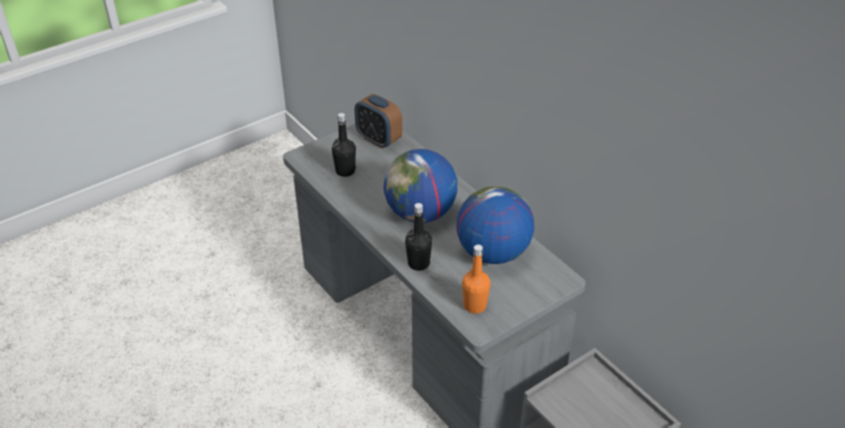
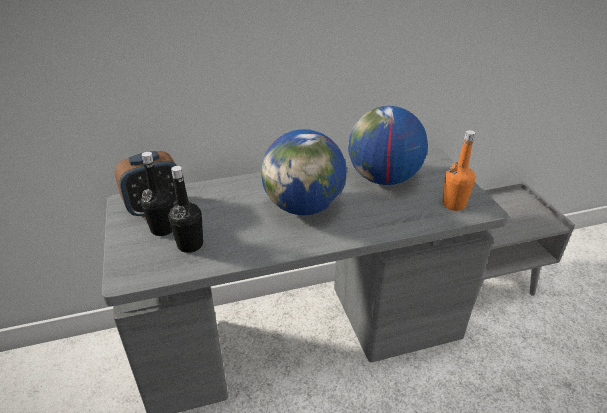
camera: 70 degrees left, 5 degrees down
black bottle [405,203,432,271] -> black bottle moved to [141,152,174,236]

